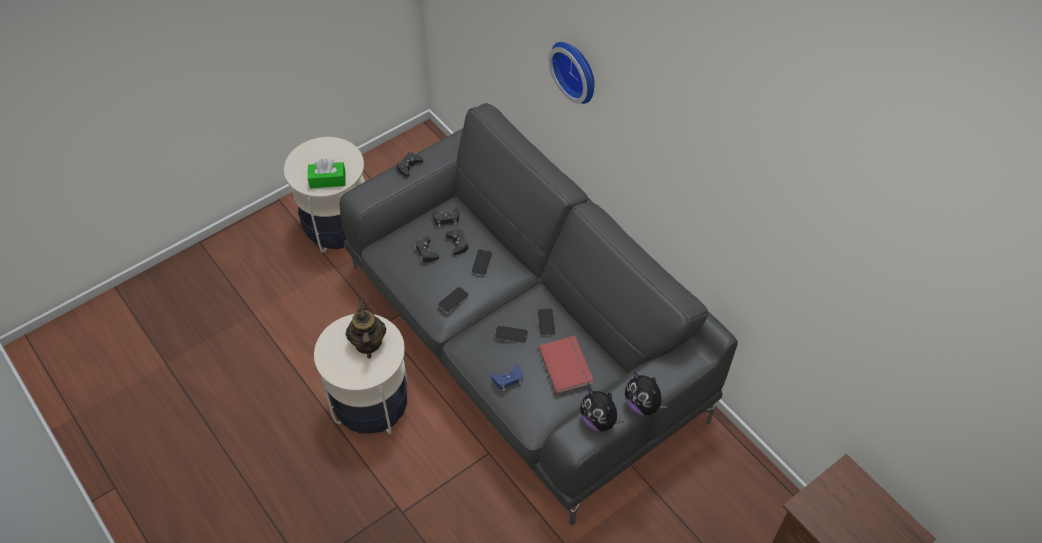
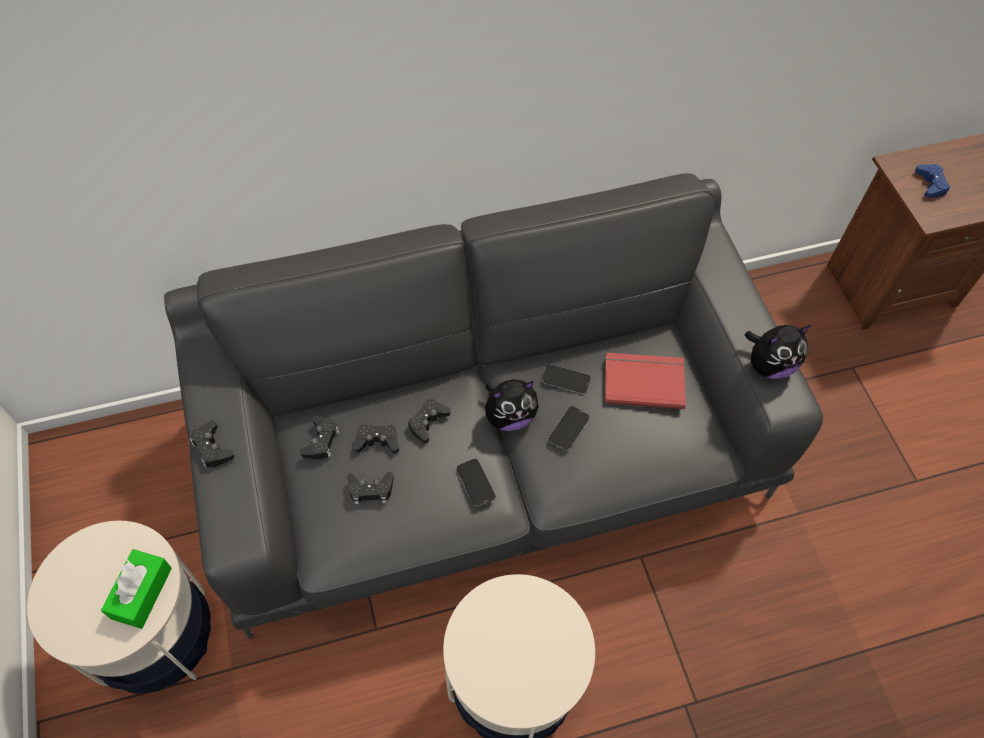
camera: 70 degrees left, 5 degrees up
teapot [345,299,386,358] -> none
phone [471,249,492,275] -> black game controller [408,399,451,443]
blue game controller [491,364,522,391] -> blue game controller moved to [915,164,950,198]
wall clock [548,42,594,104] -> none
plush toy [625,372,668,415] -> plush toy moved to [485,379,539,431]

